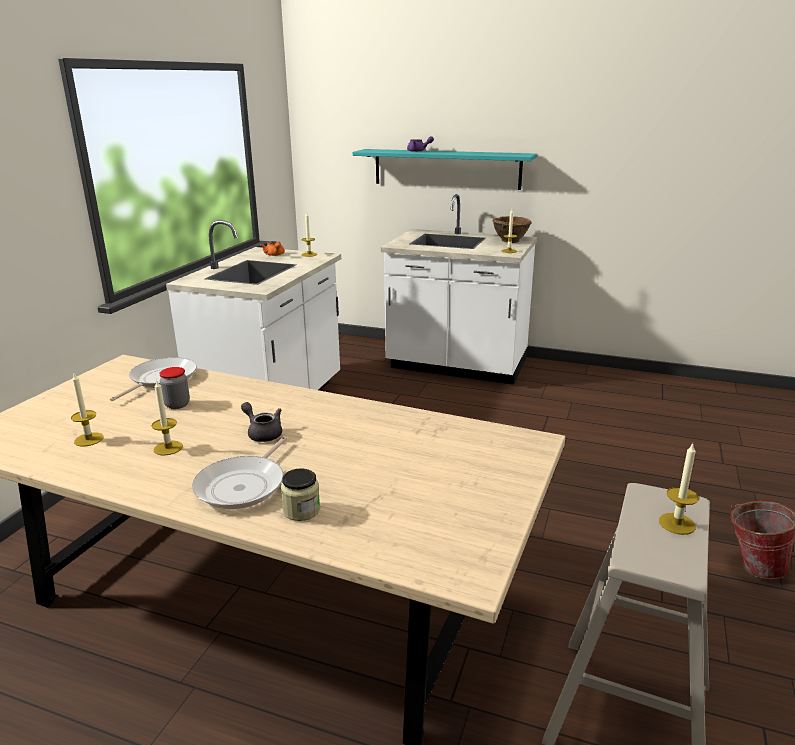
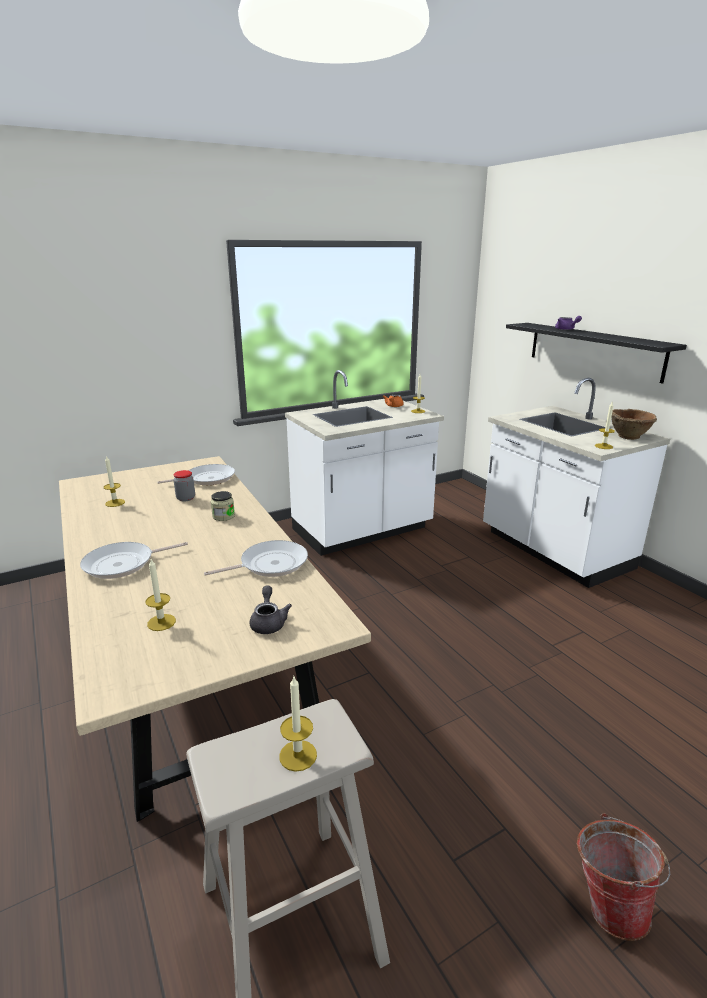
camera: 40 degrees right, 0 degrees up
candle [151,381,183,456] -> candle moved to [145,559,176,631]
grey teapot [241,402,282,442] -> grey teapot moved to [250,585,292,634]
jar [281,468,320,521] -> jar moved to [211,491,235,521]
turquoise shelf [353,149,537,190] -> black shelf [506,323,687,384]
none -> frying pan [204,540,308,577]

